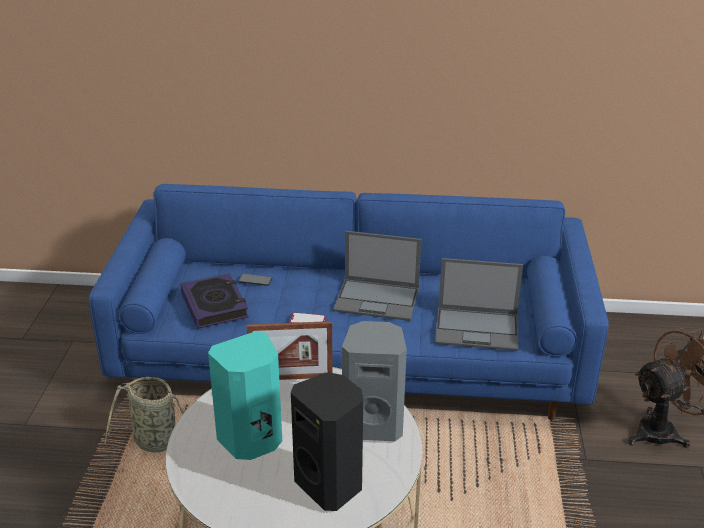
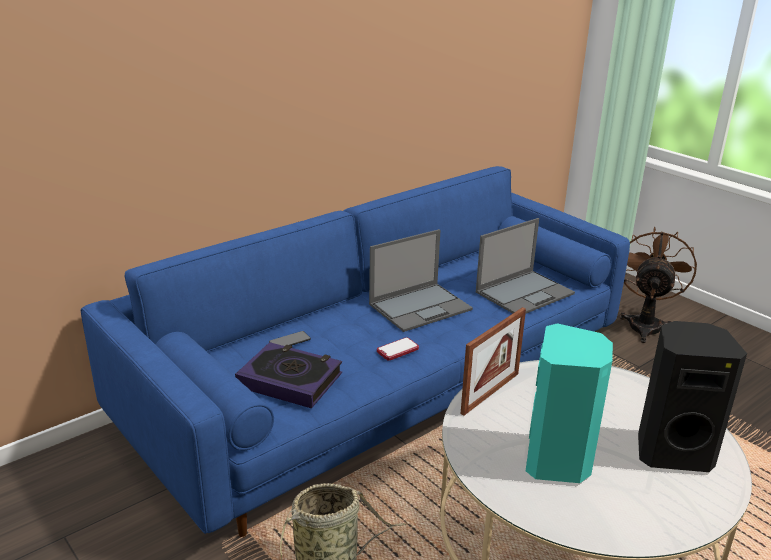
camera: 45 degrees left, 5 degrees down
grey speaker [342,321,407,441] -> none

